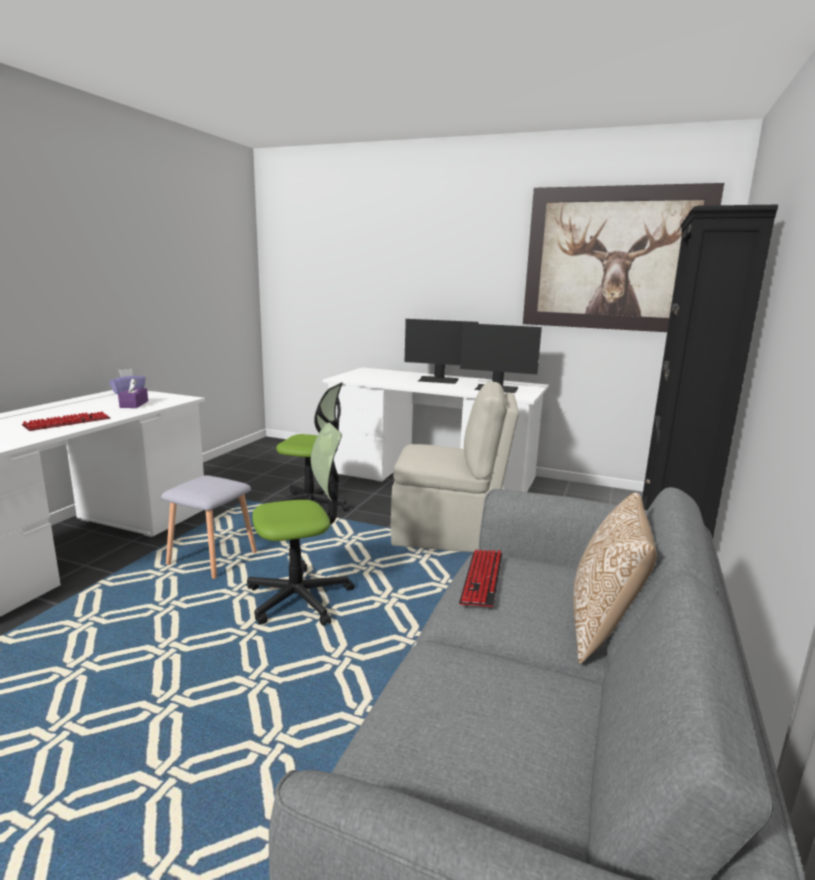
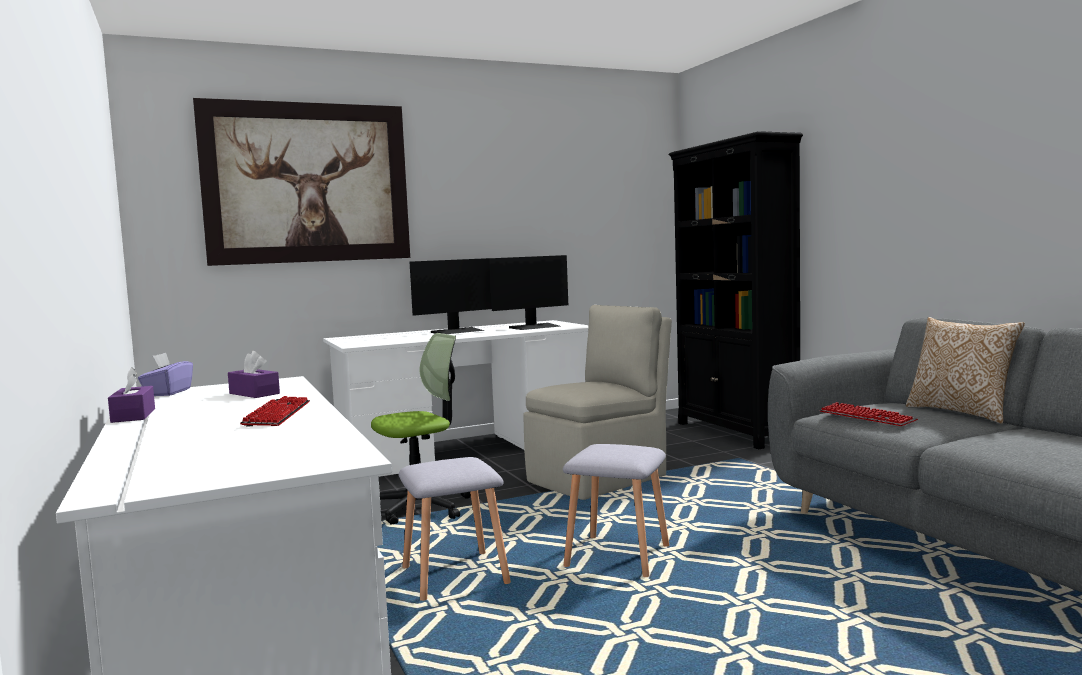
camera: 45 degrees left, 10 degrees down
office chair [247,423,354,626] -> grey stool [563,444,669,577]
picture [523,183,724,332] -> picture moved to [193,98,410,266]
none -> purple tissue box [108,367,155,423]

